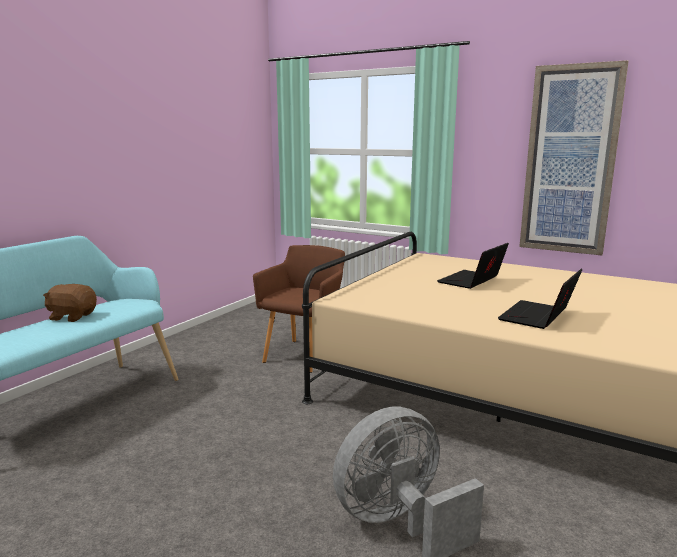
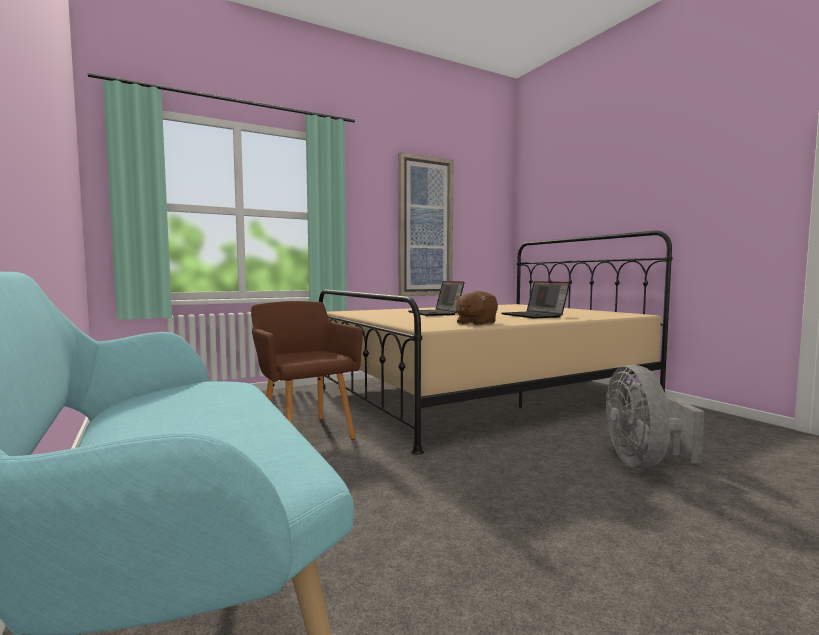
camera: 60 degrees left, 10 degrees down
brown plush toy [43,284,97,322] -> brown plush toy moved to [454,291,498,325]

